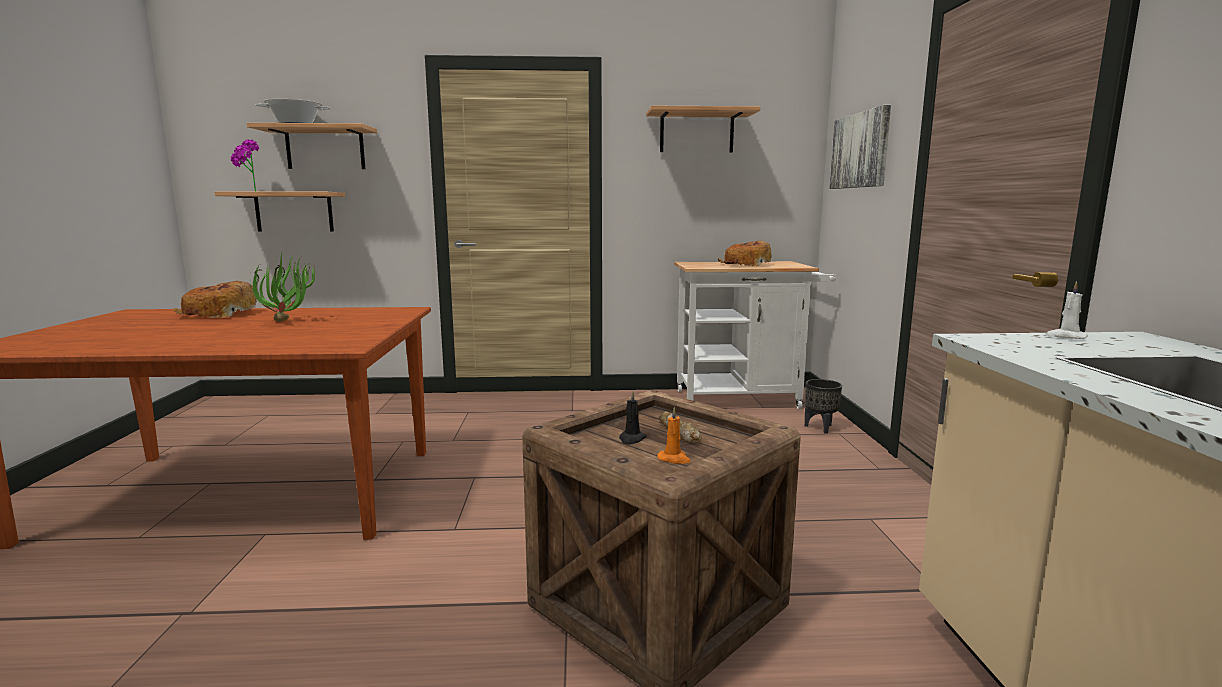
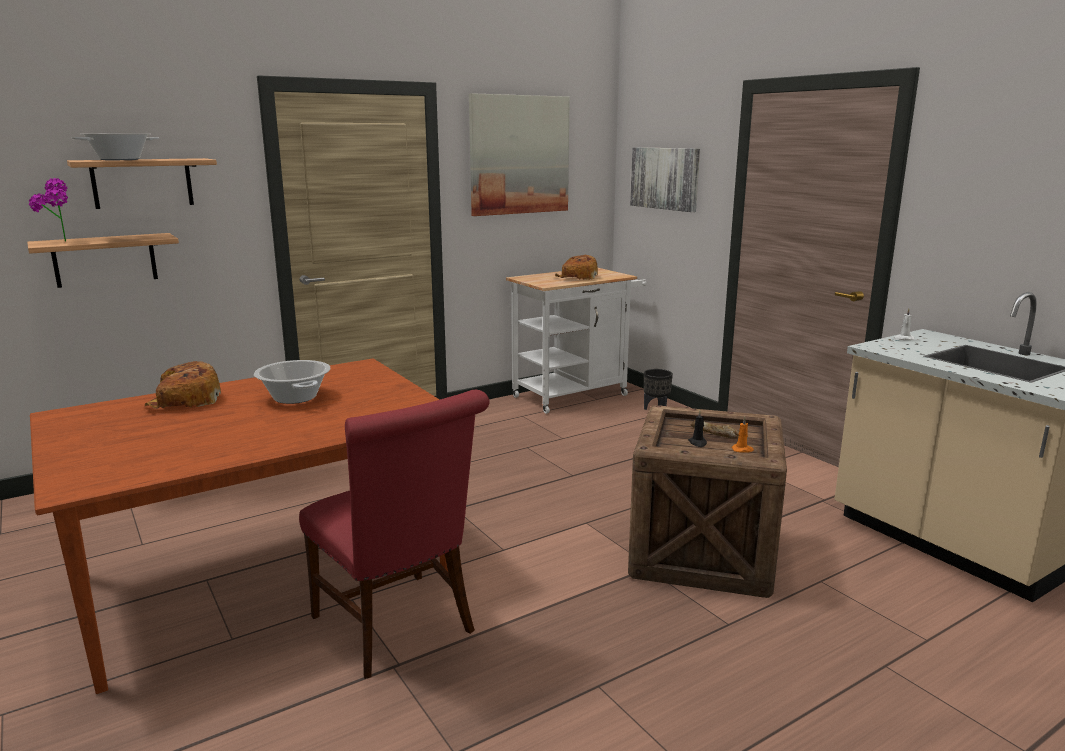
camera: 30 degrees left, 5 degrees up
potted plant [250,253,315,322] -> cooking pot [254,360,331,404]
shelf [646,106,760,153] -> picture [469,93,570,216]
none -> red chair [299,390,490,679]

